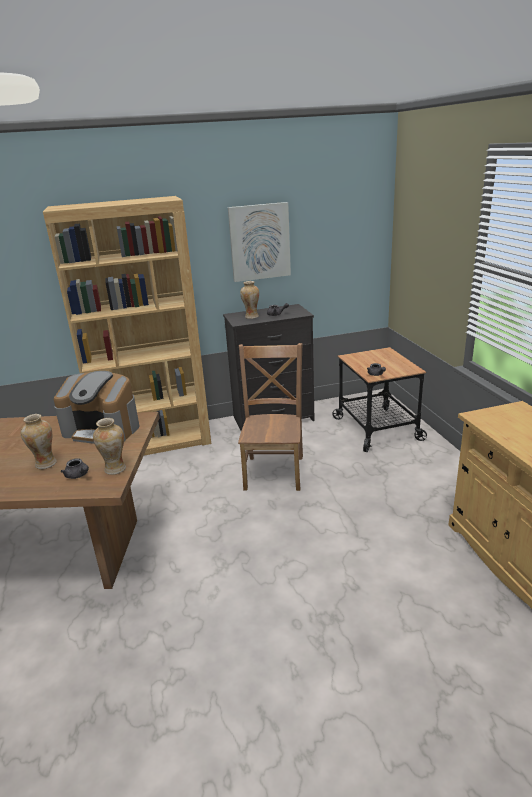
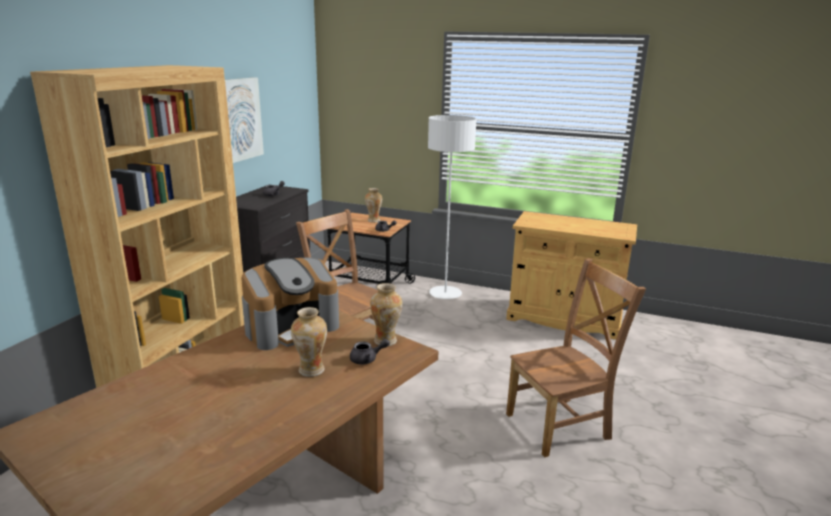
camera: 55 degrees left, 5 degrees down
vase [240,281,259,319] -> vase moved to [365,188,382,223]
none -> white floor lamp [428,115,477,299]
none -> brown chair [506,258,646,457]

